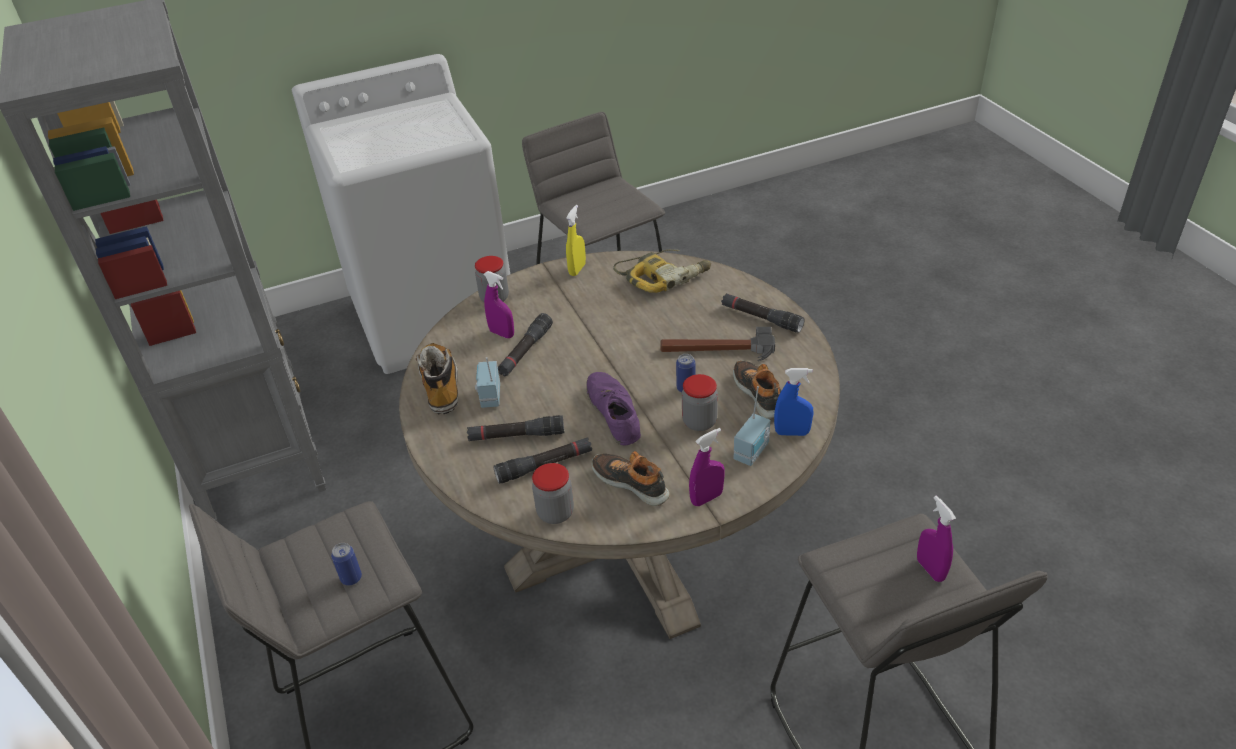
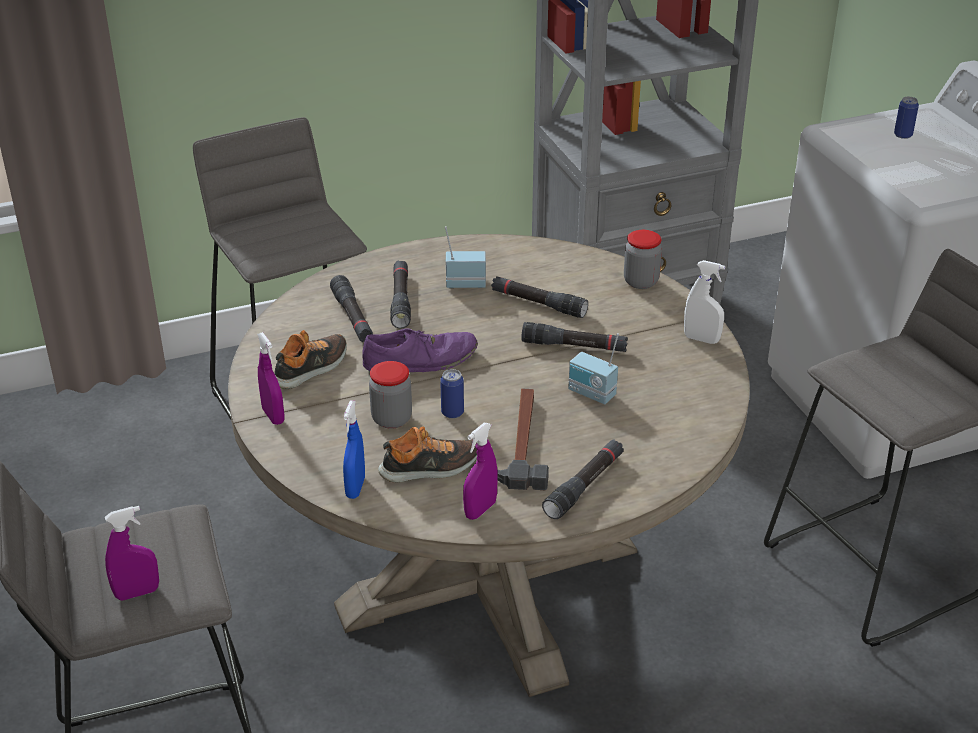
camera: 90 degrees right, 5 degrees down
can [331,543,362,586] -> can moved to [894,97,919,139]
boot [416,343,458,414] -> none
purple spray bottle [484,271,514,338] -> purple spray bottle moved to [463,423,498,520]
jar [532,463,574,524] -> none
yellow spray bottle [566,205,586,276] -> white spray bottle [684,260,725,344]
power drill [613,249,711,293] -> none
radio [734,386,770,466] -> radio moved to [568,333,619,404]
none -> black flashlight [521,322,628,352]

